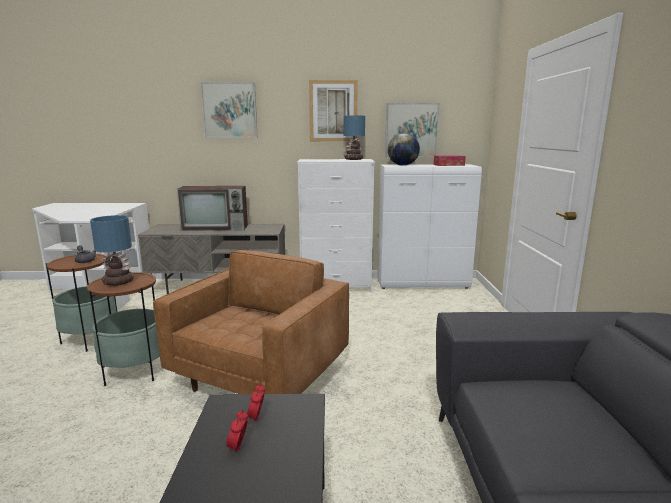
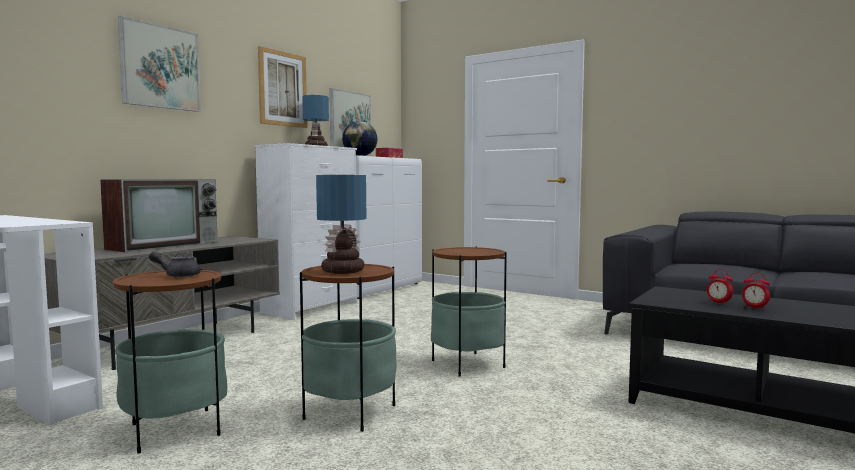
camera: 55 degrees left, 10 degrees down
brown armchair [153,250,349,394] -> side table [431,246,507,377]
alarm clock [247,383,266,424] -> alarm clock moved to [742,273,770,310]

